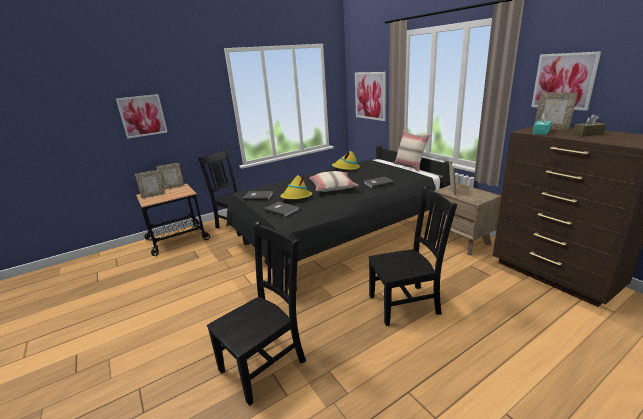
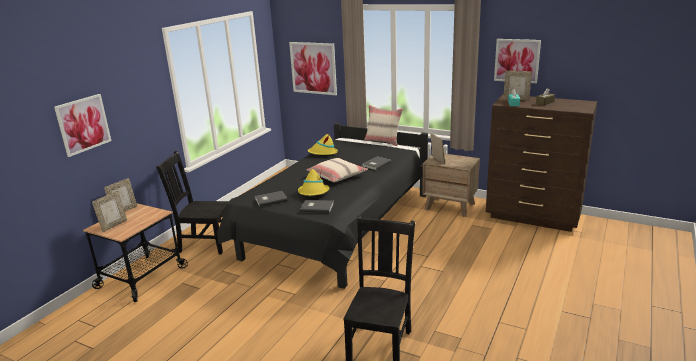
camera: 30 degrees left, 0 degrees up
black chair [368,185,457,326] -> none

